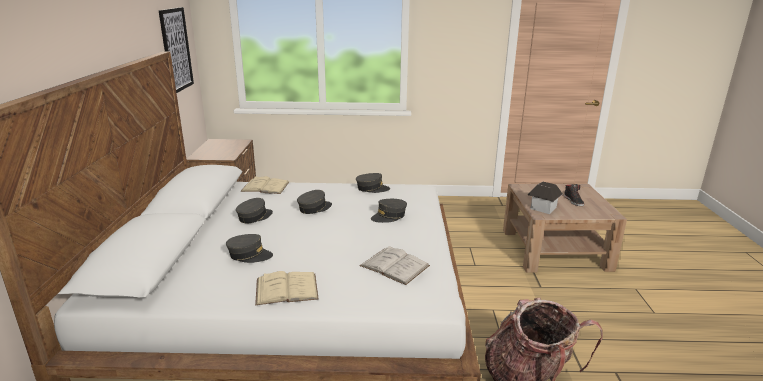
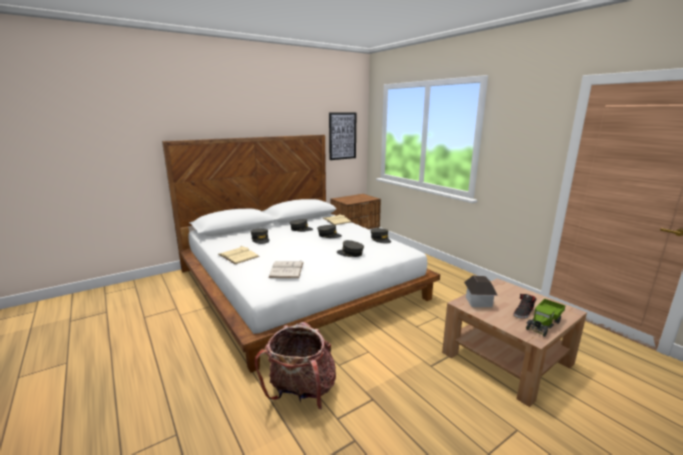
camera: 55 degrees right, 5 degrees down
none -> toy truck [526,299,565,337]

